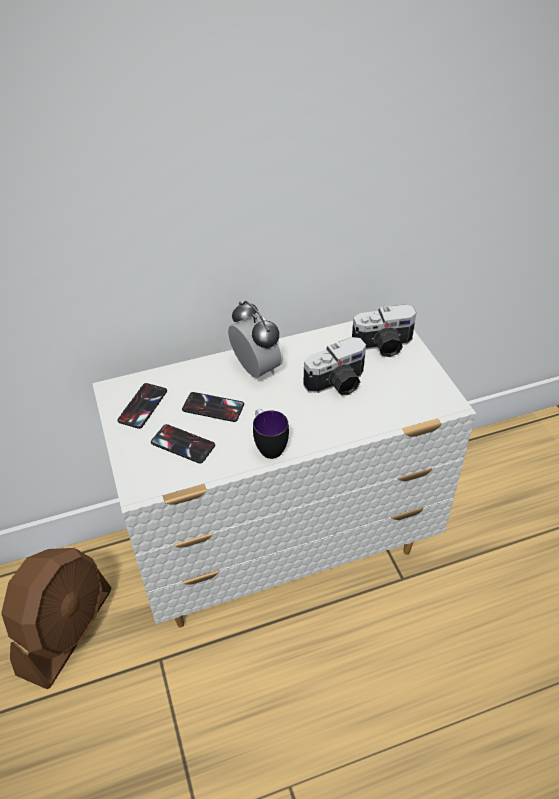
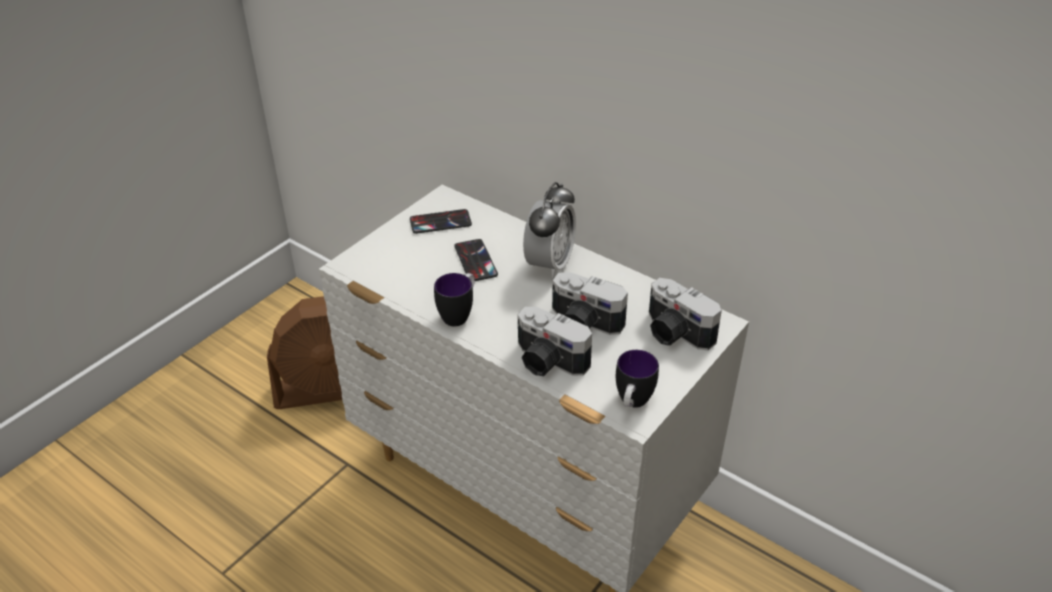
camera: 55 degrees right, 5 degrees down
phone [151,424,215,463] -> none
none -> camera [517,307,592,376]
none -> mug [616,350,659,408]

